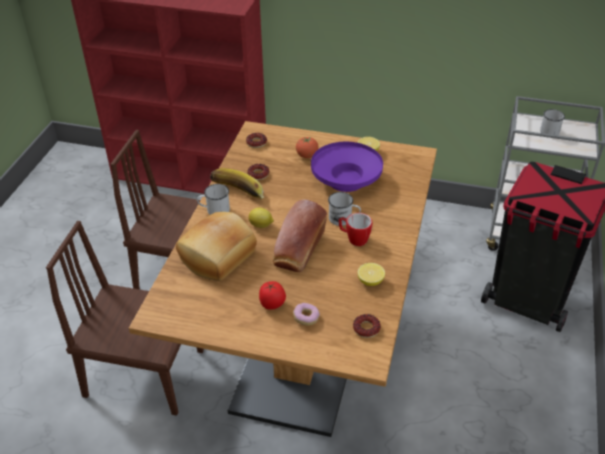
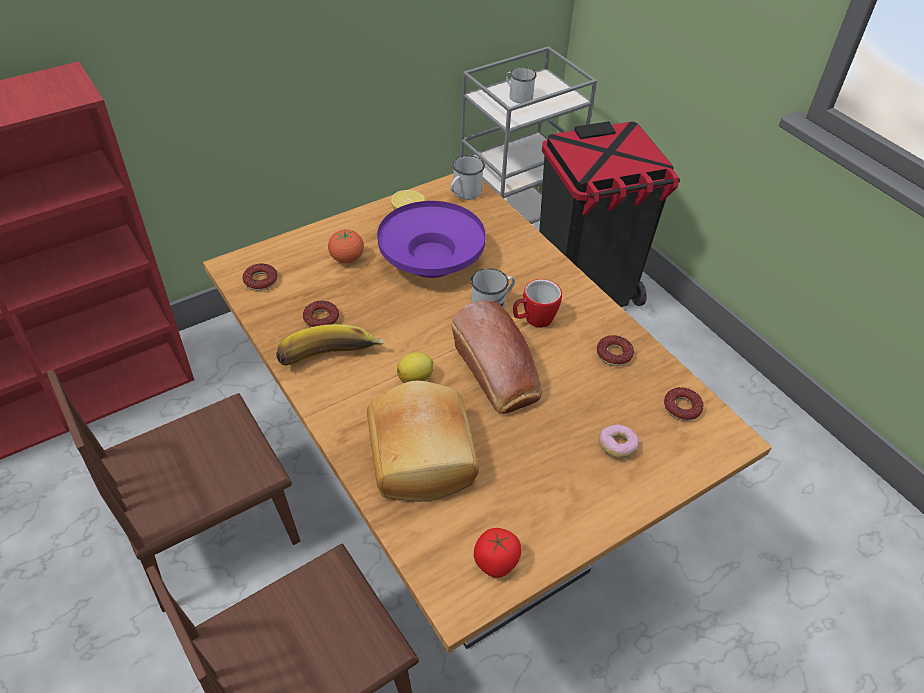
camera: 50 degrees left, 5 degrees up
white mug [197,184,230,215] -> white mug moved to [450,156,485,200]
tomato [259,281,286,310] -> tomato moved to [474,528,522,578]
lemon [357,263,385,286] -> donut [597,335,634,366]

